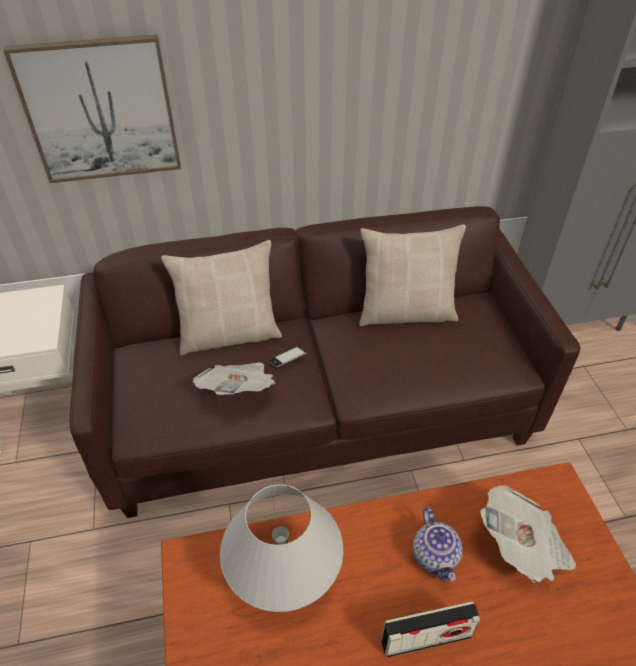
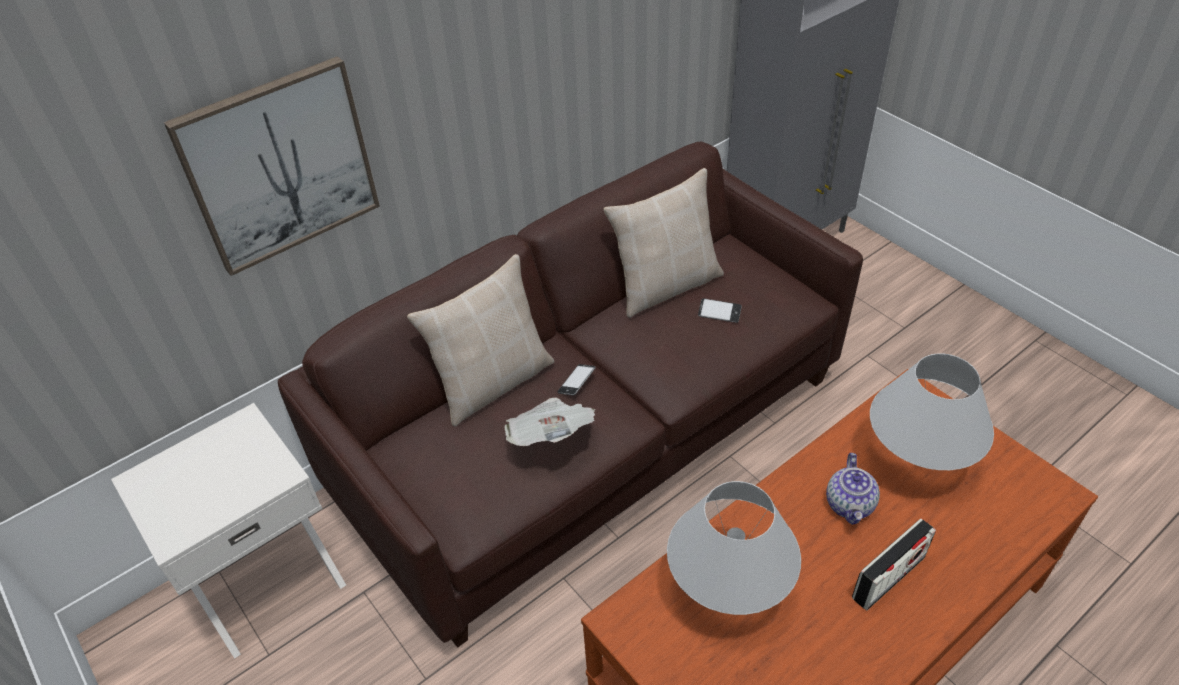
camera: 25 degrees left, 0 degrees up
teapot [413,507,463,581] -> teapot turned 45 degrees clockwise [826,453,880,525]
newspaper [480,485,576,583] -> white table lamp [870,353,994,470]
none -> phone [698,298,742,323]

